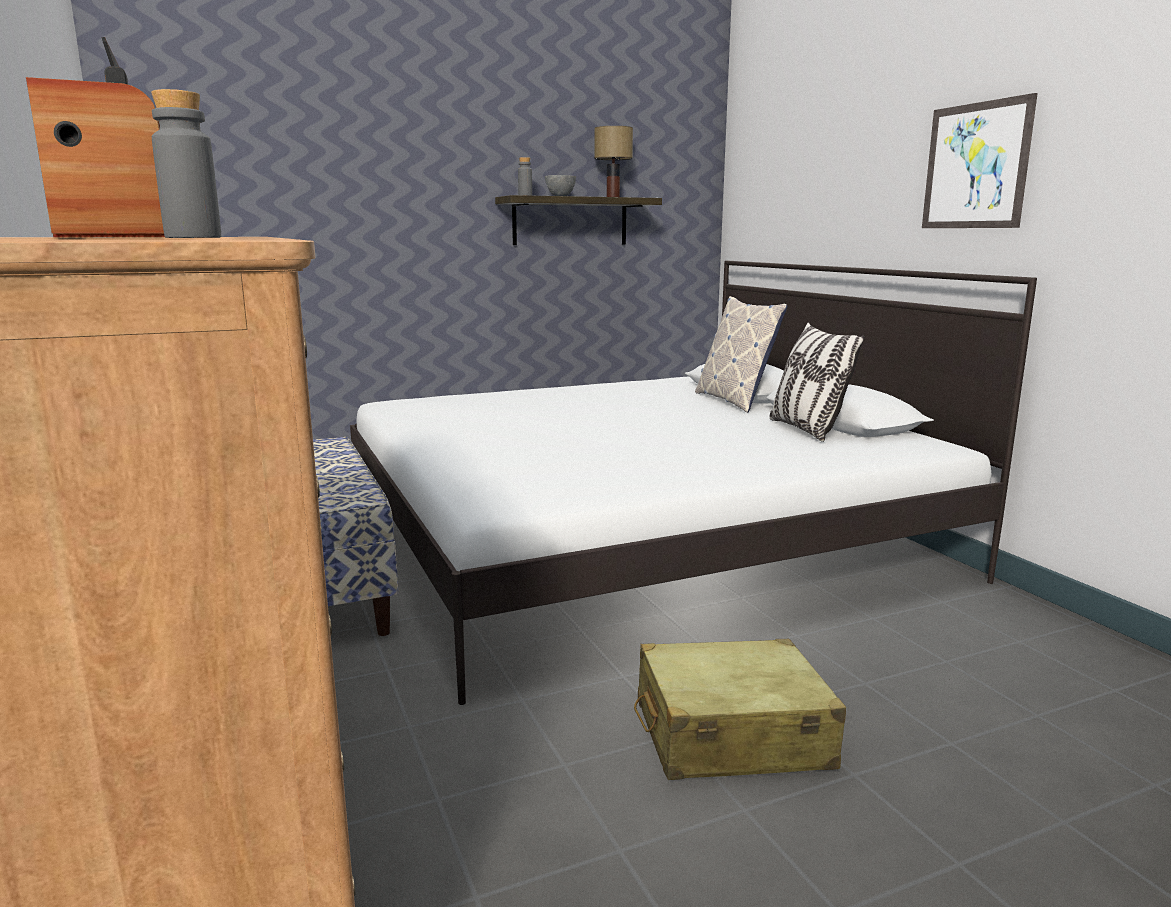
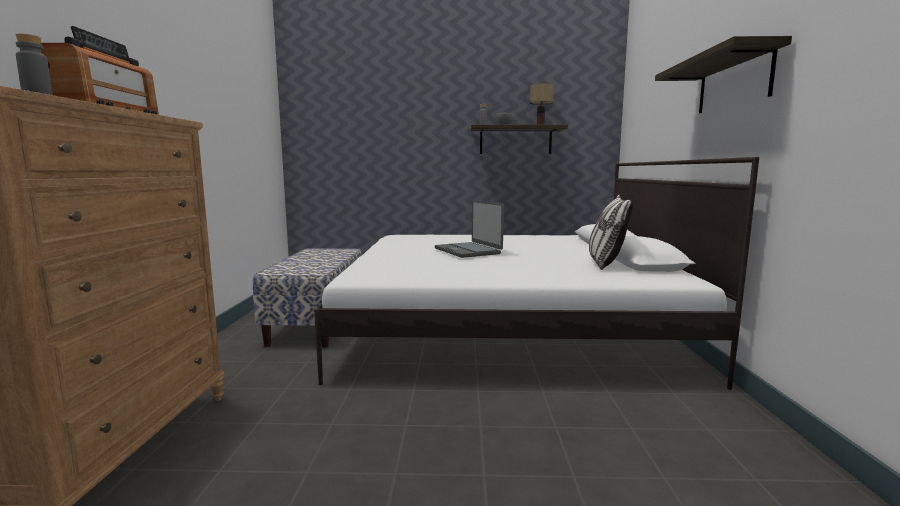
camera: 25 degrees right, 5 degrees down
beige suitcase [634,639,846,780] -> none
pillow [695,296,788,413] -> none
picture [922,93,1038,228] -> shelf [655,36,792,113]
none -> laptop [435,200,504,258]

